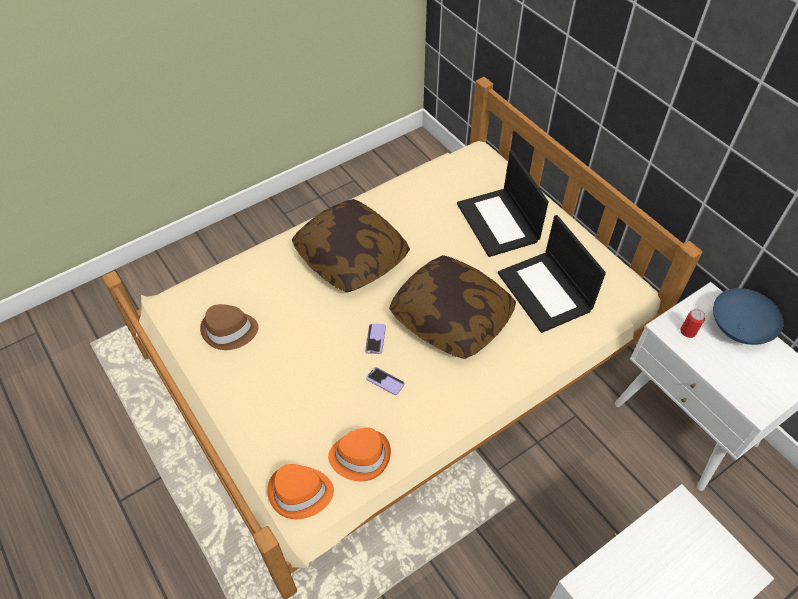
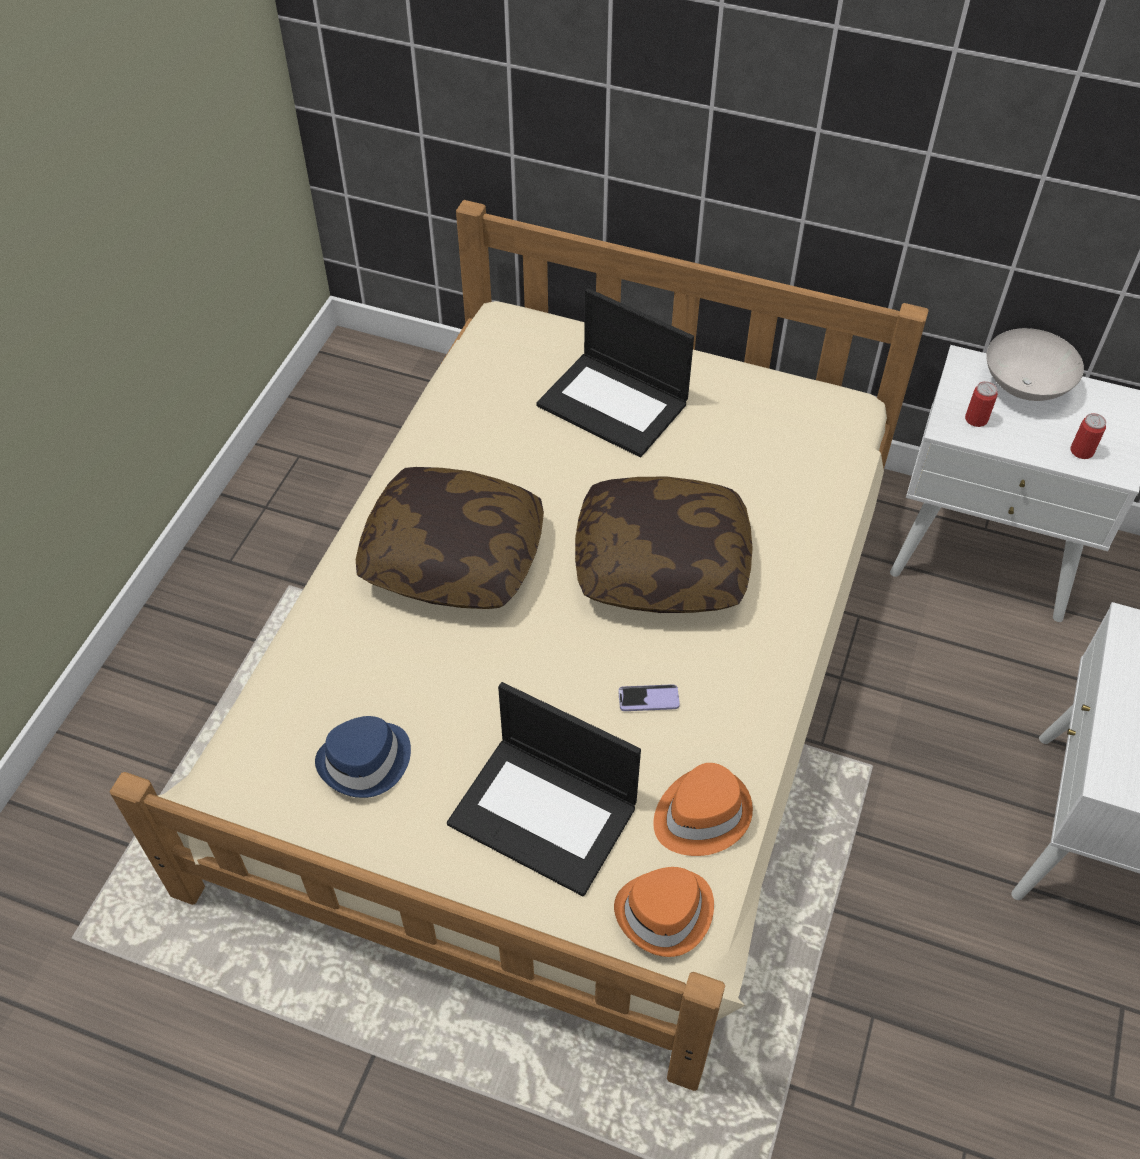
camera: 35 degrees left, 0 degrees up
brown hat [200,304,259,350] -> blue hat [315,716,411,798]
phone [365,324,386,354] -> none
laptop [498,215,606,333] -> laptop moved to [447,682,641,897]
blue bowl [713,288,784,345] -> white bowl [986,328,1084,401]
none -> can [1071,413,1106,459]

